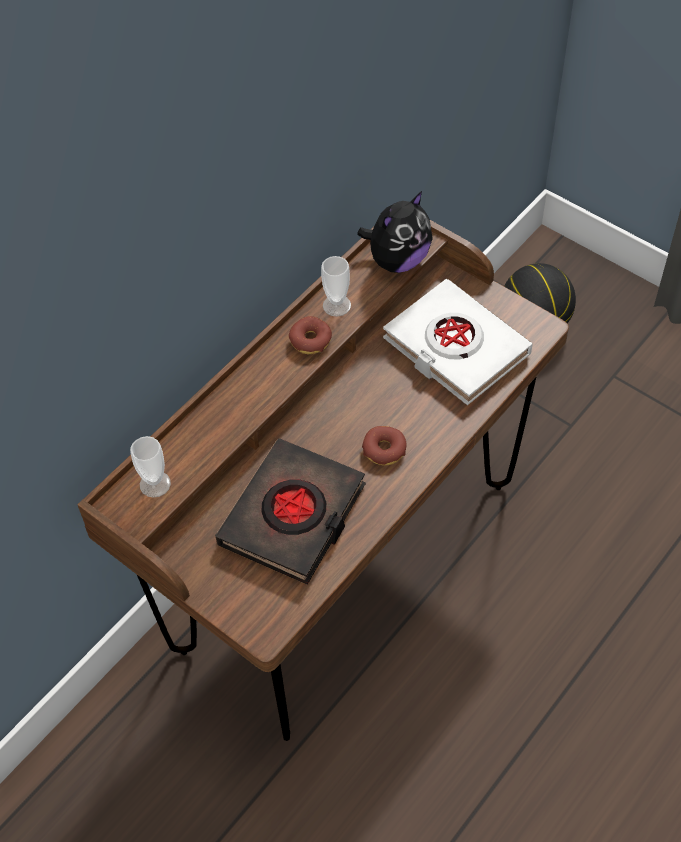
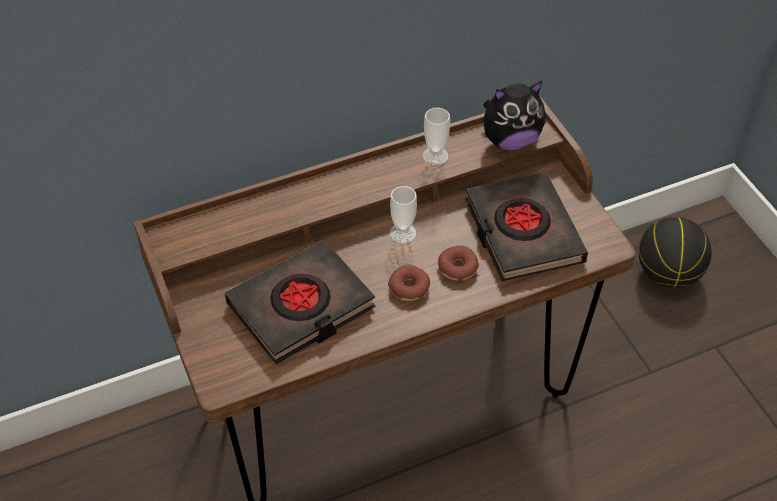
camera: 25 degrees right, 5 degrees down
cup [130,436,171,498] -> cup moved to [390,186,417,243]
donut [289,316,332,354] -> donut moved to [438,245,479,281]
white book [383,279,533,405] -> black book [465,172,588,281]

